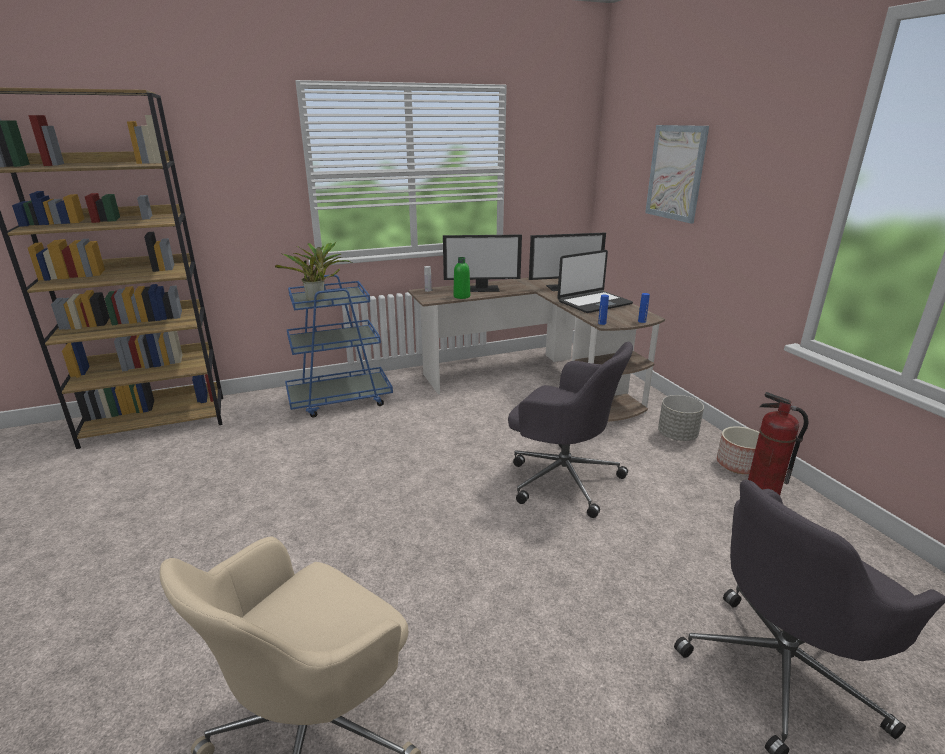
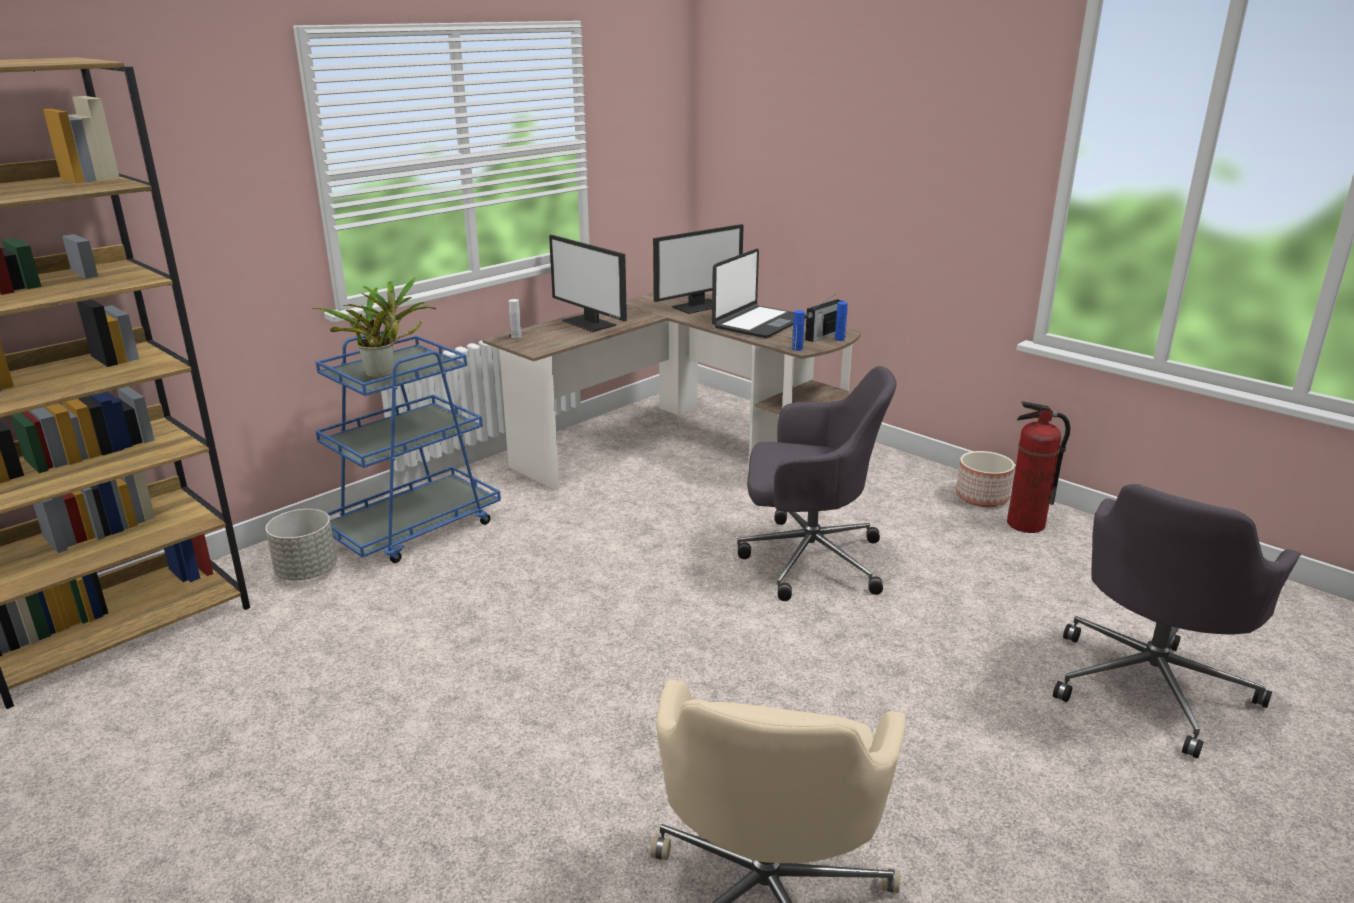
camera: 25 degrees left, 0 degrees up
monitor [443,234,522,292] -> monitor turned 75 degrees clockwise [549,235,627,332]
green bottle [453,257,470,299] -> none
picture [645,125,709,224] -> none
grey planter [658,395,704,441] -> grey planter moved to [265,509,337,580]
none -> radio [805,292,845,342]

